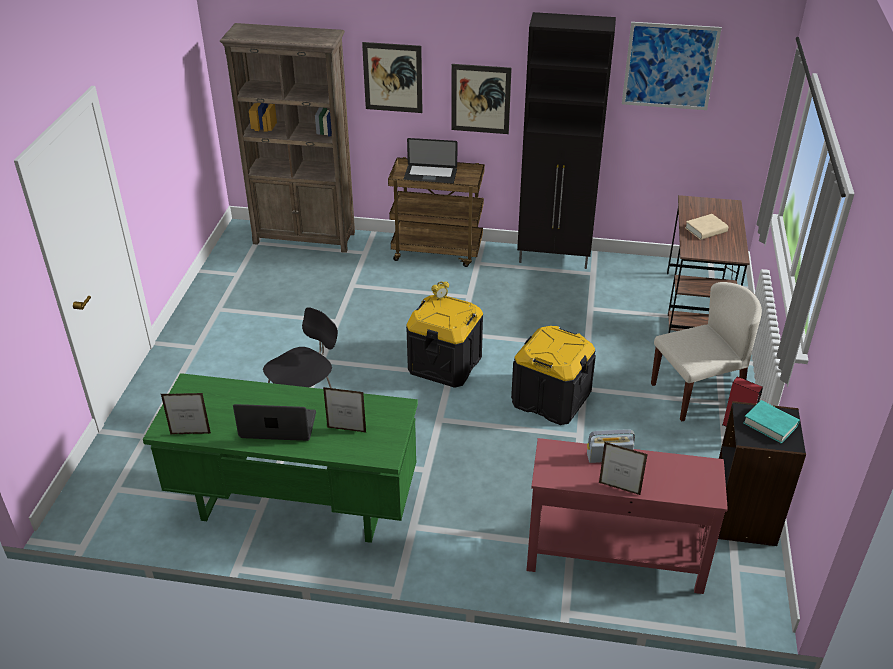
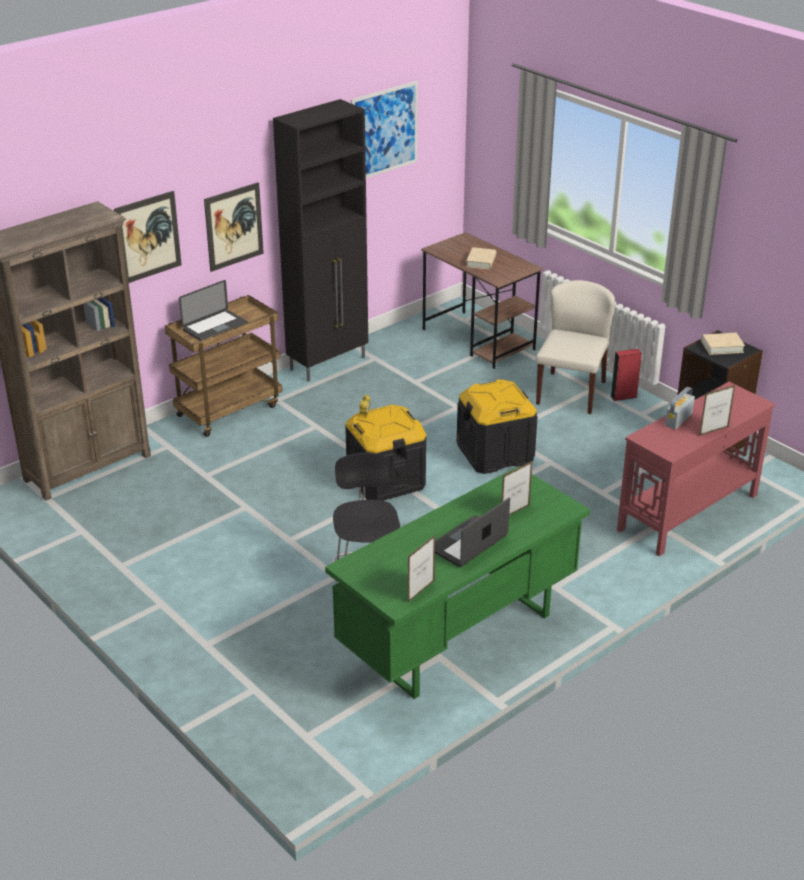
camera: 50 degrees left, 5 degrees down
turquoise book [743,400,800,444] -> beige book [701,333,745,355]

